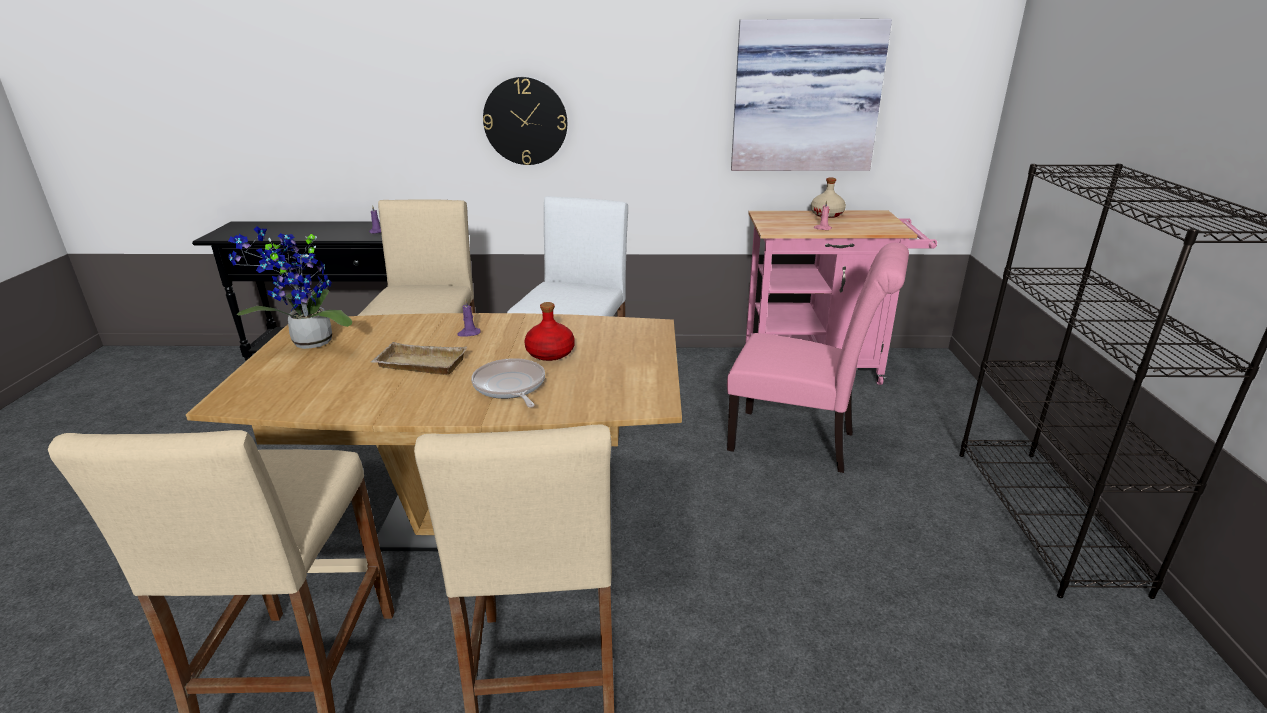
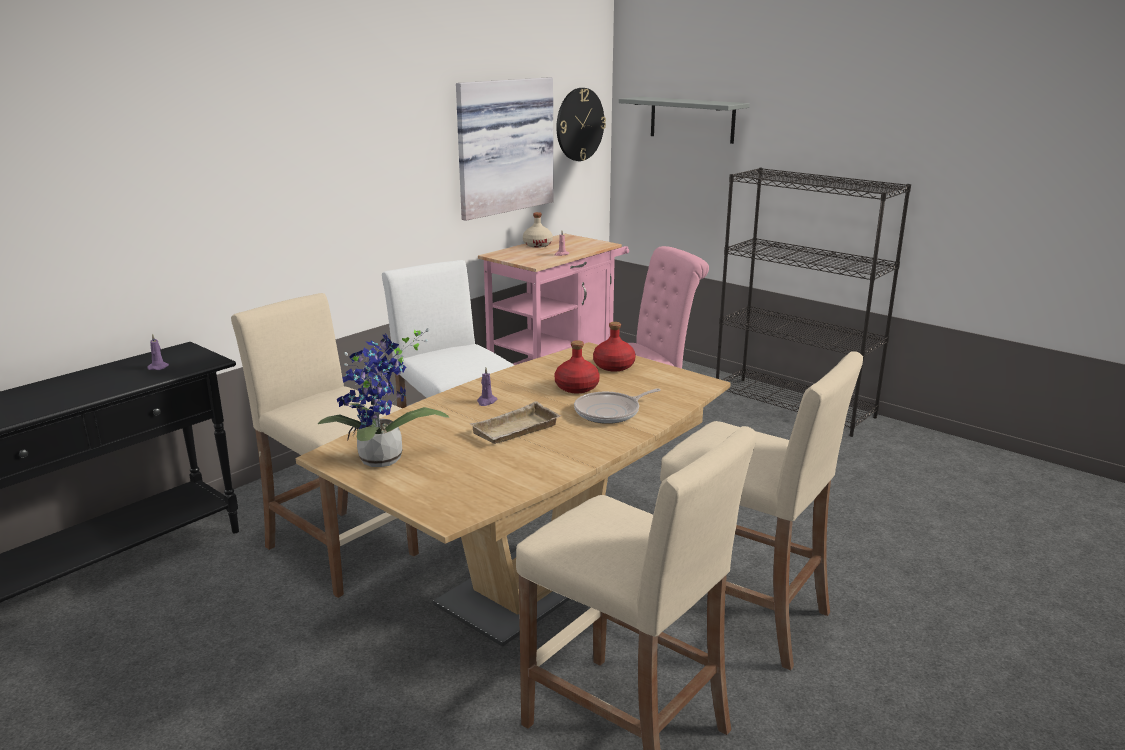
camera: 50 degrees left, 5 degrees down
frying pan [471,358,545,408] -> frying pan turned 45 degrees counterclockwise [574,388,660,424]
wall clock [483,77,567,165] -> wall clock moved to [557,88,606,161]
none -> red bottle [593,322,636,371]
none -> grey shelf [619,97,750,144]

